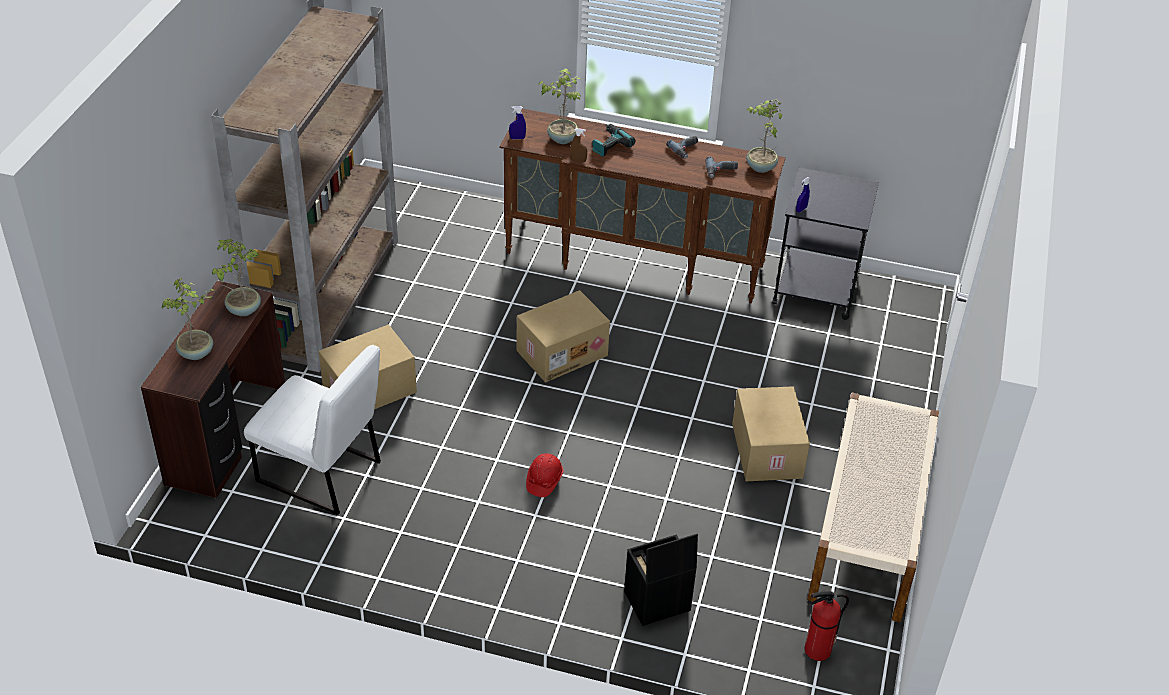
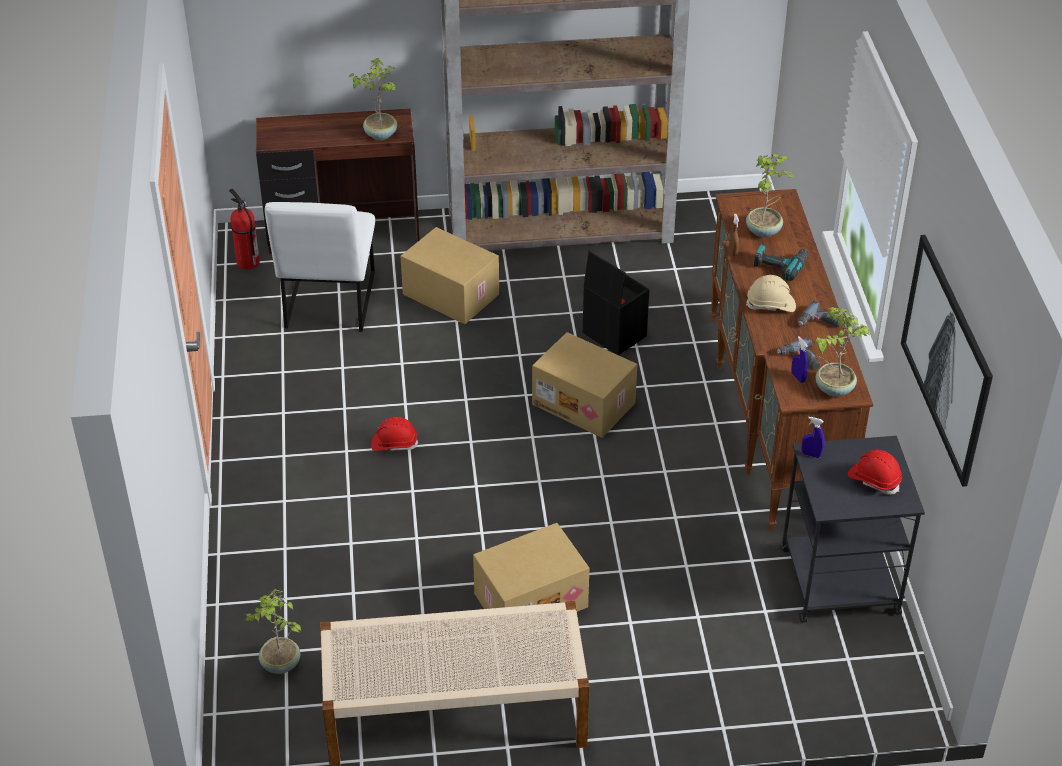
camera: 70 degrees right, 0 degrees up
potted plant [161,277,216,360] -> potted plant moved to [244,589,301,674]
blue spray bottle [509,106,526,139] -> blue spray bottle moved to [791,336,808,383]
black storage box [624,534,698,626] -> black storage box moved to [583,250,649,355]
fire extinguisher [804,590,849,661] -> fire extinguisher moved to [229,189,260,270]
none -> beige hard hat [746,275,796,312]
none -> red hard hat [848,450,902,495]
none -> picture [901,235,993,487]

